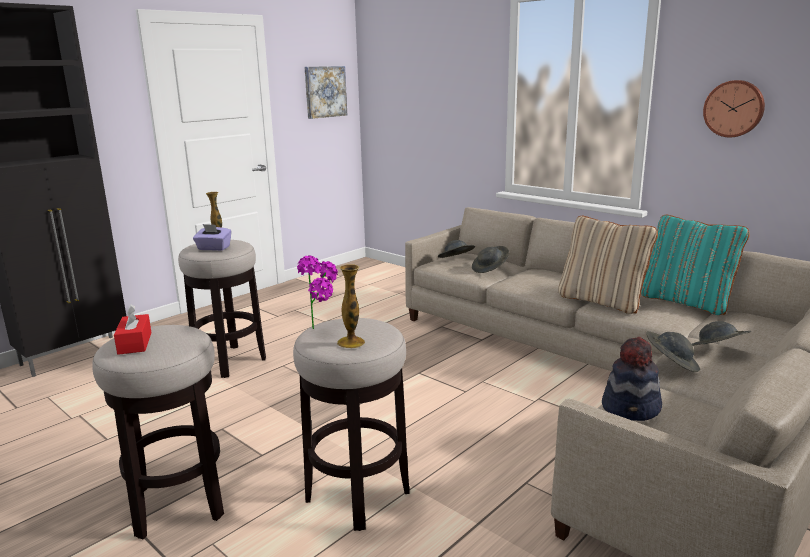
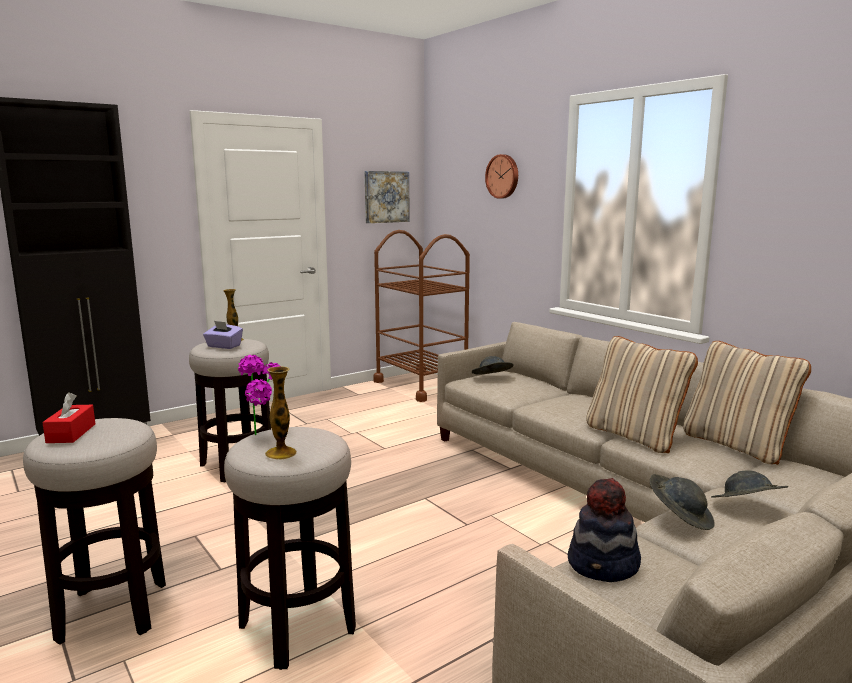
camera: 10 degrees right, 5 degrees down
grey hat [472,246,509,273] -> none
turquoise pillow [641,215,749,315] -> beige pillow [683,341,811,465]
wall clock [703,80,765,137] -> wall clock moved to [485,154,518,199]
none -> brown cart [373,230,470,402]

